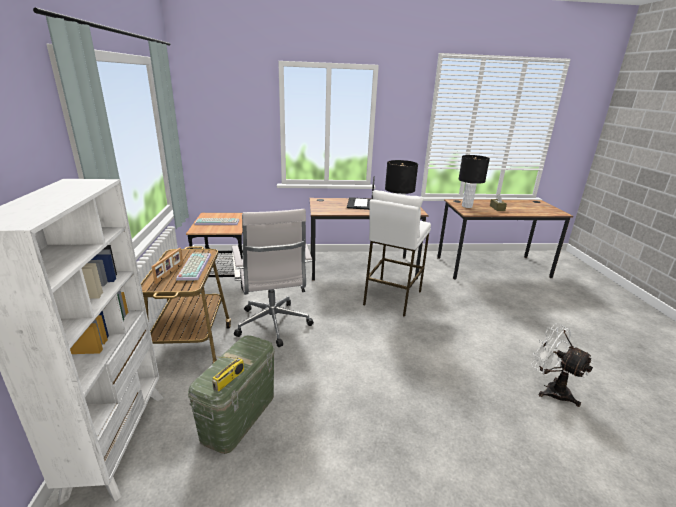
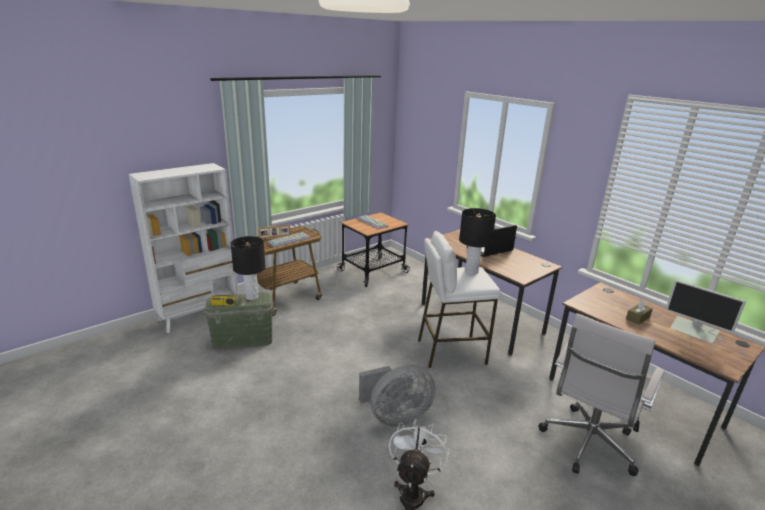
camera: 55 degrees right, 0 degrees up
white office chair [232,209,314,347] -> white office chair moved to [538,313,665,476]
black table lamp [459,155,490,208] -> black table lamp moved to [230,236,266,300]
none -> grey fan [359,365,436,427]
none -> monitor [666,280,746,354]

